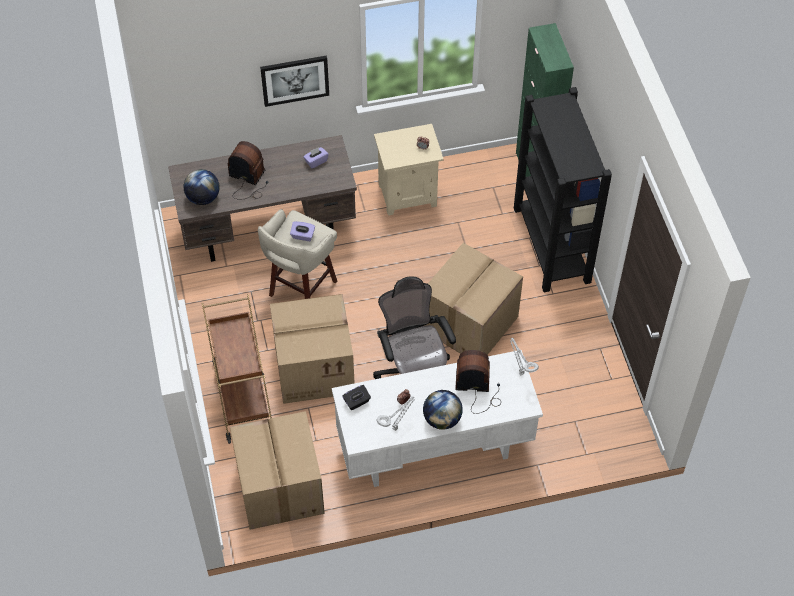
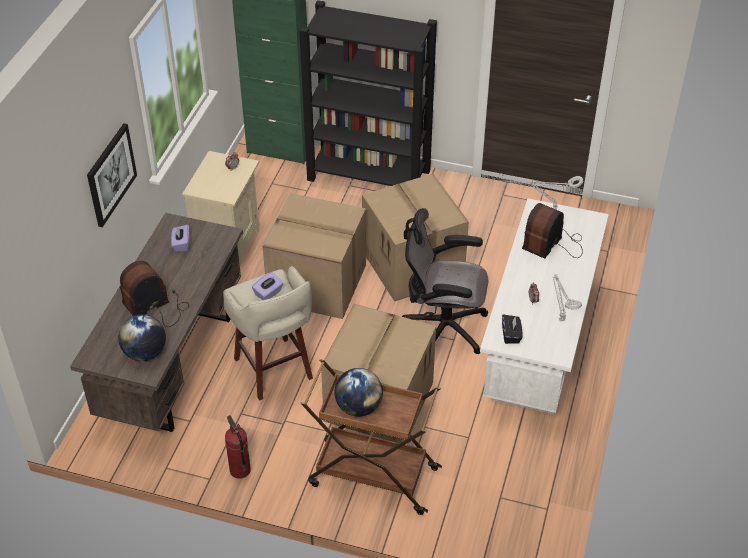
camera: 60 degrees left, 10 degrees down
cardboard box [230,411,325,530] -> cardboard box moved to [263,193,366,319]
globe [423,390,463,430] -> globe moved to [334,368,383,417]
none -> fire extinguisher [225,415,251,479]

